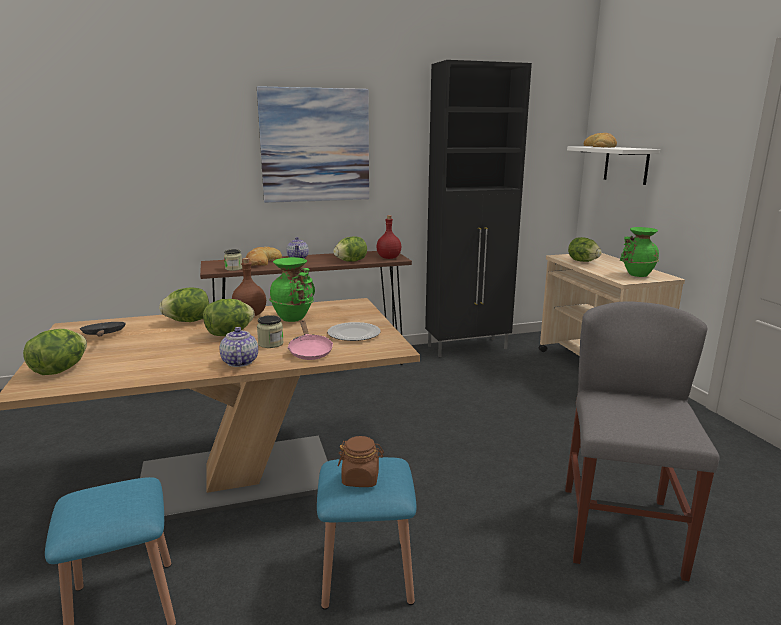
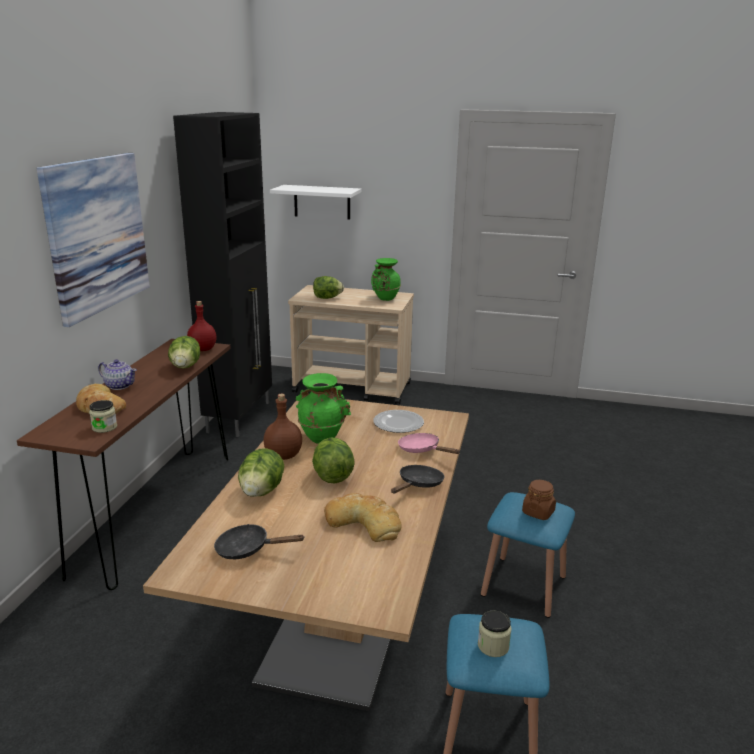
camera: 60 degrees left, 5 degrees up
lettuce [23,329,87,375] -> none
teapot [220,327,258,367] -> black frying pan [391,465,444,493]
jar [257,315,284,348] -> jar moved to [478,611,511,657]
pink frying pan [287,320,333,360] -> pink frying pan turned 150 degrees counterclockwise [398,433,460,454]
grey chair [565,301,719,581] -> none
bread [584,133,617,147] -> bread moved to [324,493,401,542]

